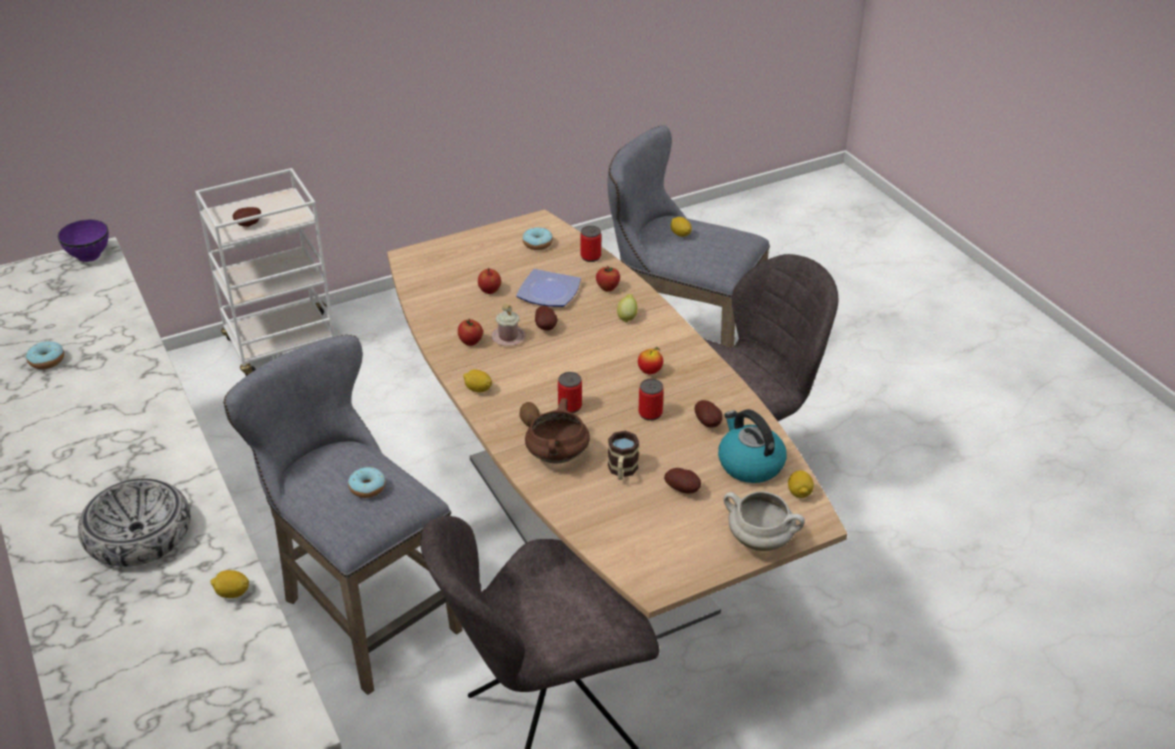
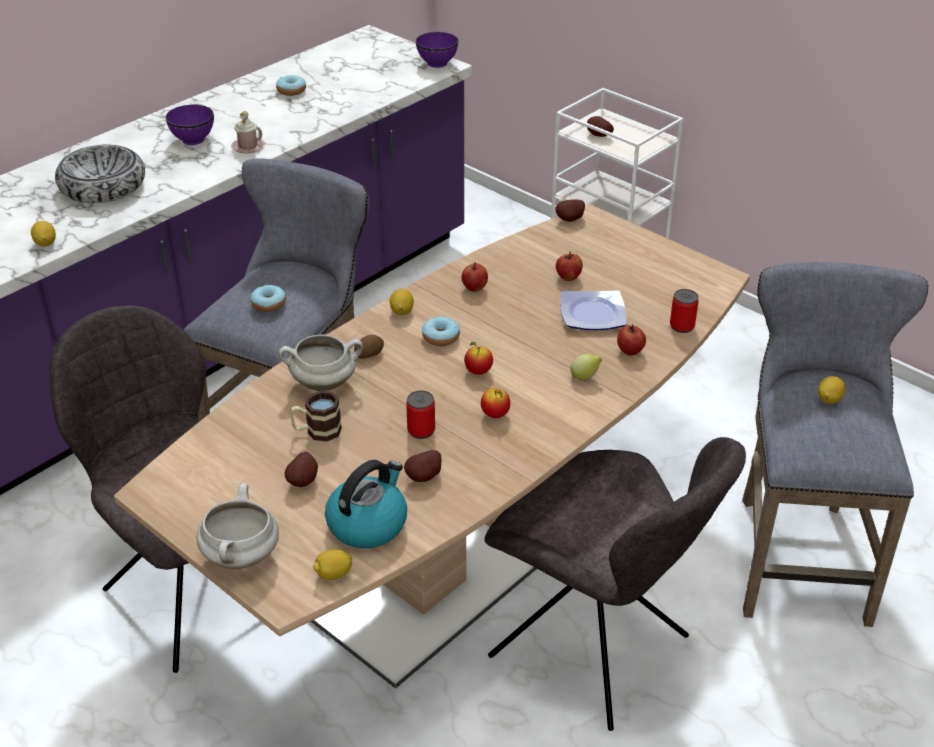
camera: 70 degrees right, 0 degrees up
pink mug [491,304,526,346] -> pink mug moved to [231,111,264,153]
donut [523,227,553,250] -> donut moved to [422,317,460,346]
brown cooking pot [525,398,590,464] -> white cooking pot [279,334,363,391]
potato [535,306,558,331] -> potato moved to [555,200,585,222]
can [558,372,582,413] -> none
none -> purple bowl [165,105,214,145]
none -> apple [464,342,493,375]

